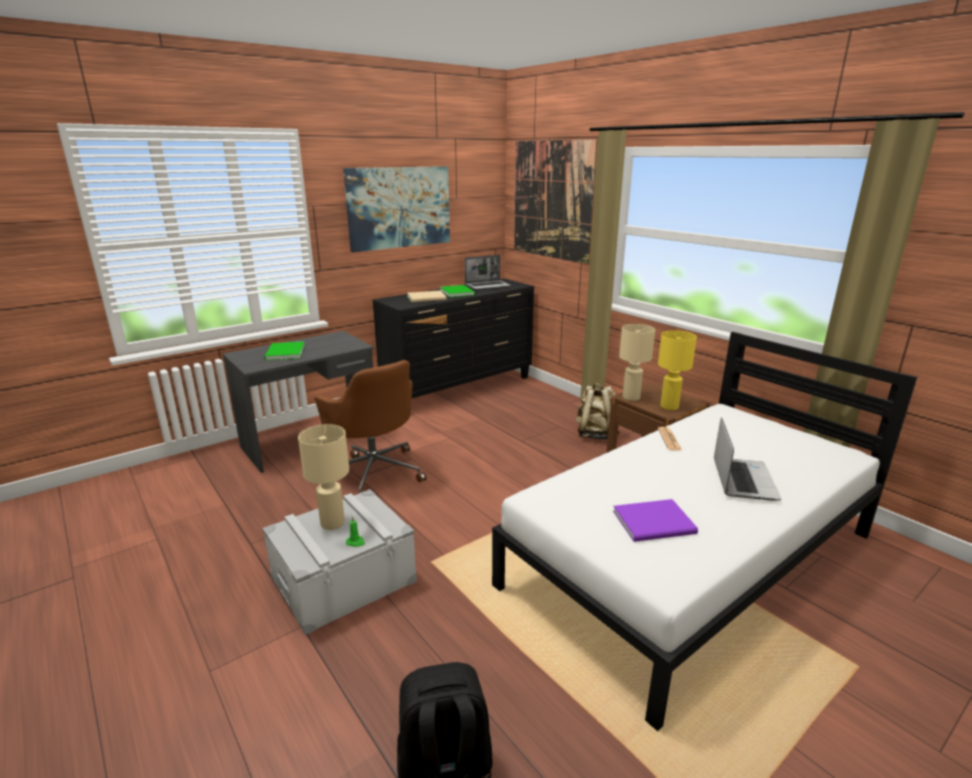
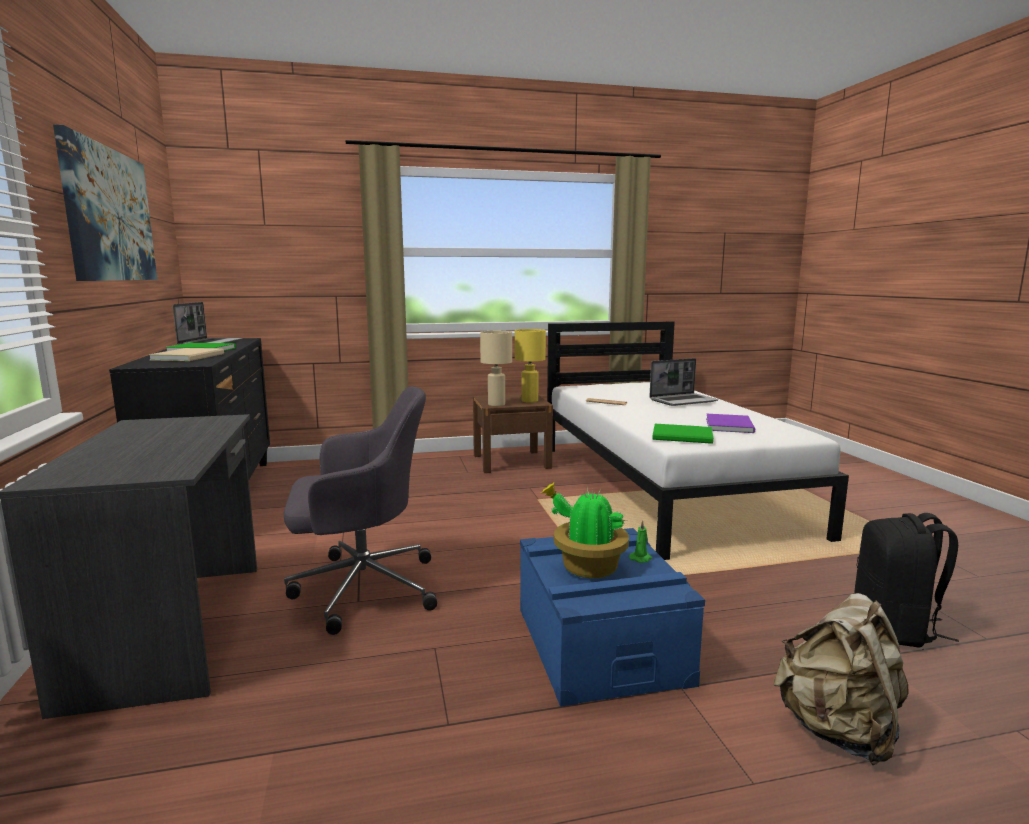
camera: 65 degrees left, 10 degrees down
grey storage box [262,489,417,635] -> blue storage box [520,528,705,707]
green book [264,342,305,360] -> green book moved to [652,424,713,444]
beige table lamp [298,424,349,530] -> potted plant [541,483,629,578]
brown office chair [315,360,427,493] -> grey office chair [284,387,437,635]
picture [514,139,598,264] -> none
beige backpack [576,383,620,440] -> beige backpack moved to [773,593,909,765]
laptop [714,417,781,501] -> laptop turned 120 degrees clockwise [649,358,718,406]

